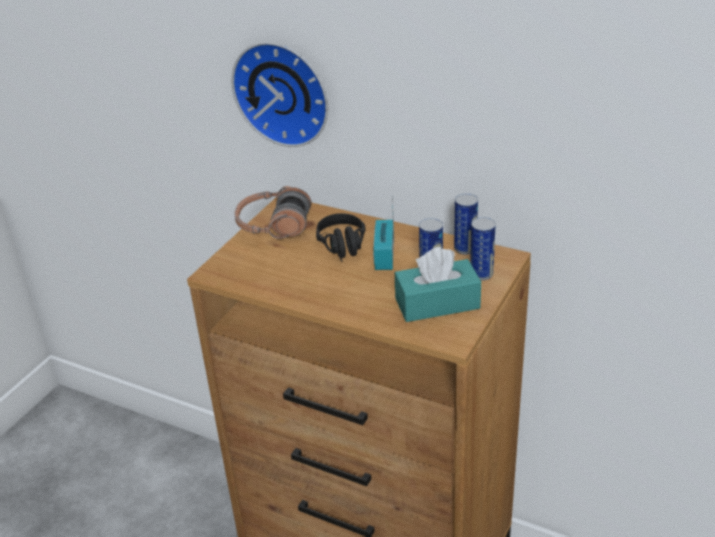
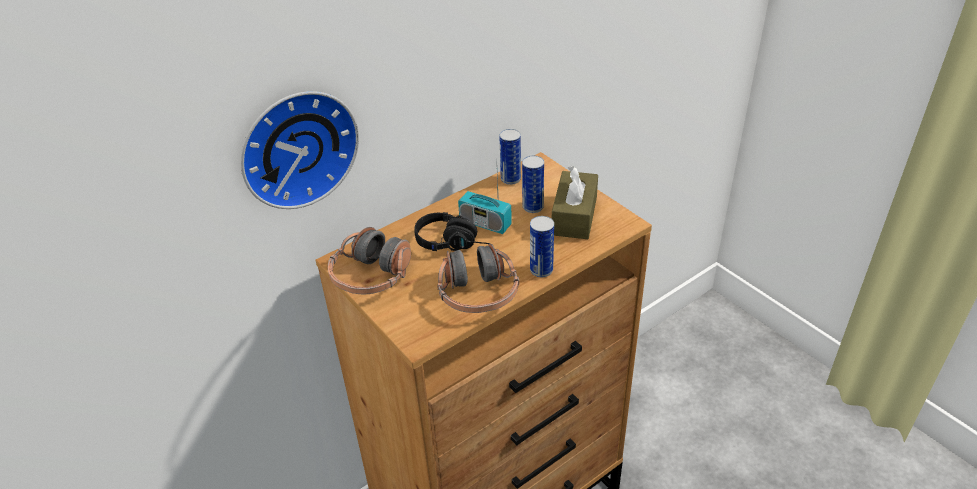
camera: 65 degrees left, 5 degrees up
turquoise tissue box [395,247,481,322] -> brown tissue box [552,166,598,239]
can [470,217,496,280] -> can moved to [530,216,554,277]
none -> headphones [438,243,519,313]

